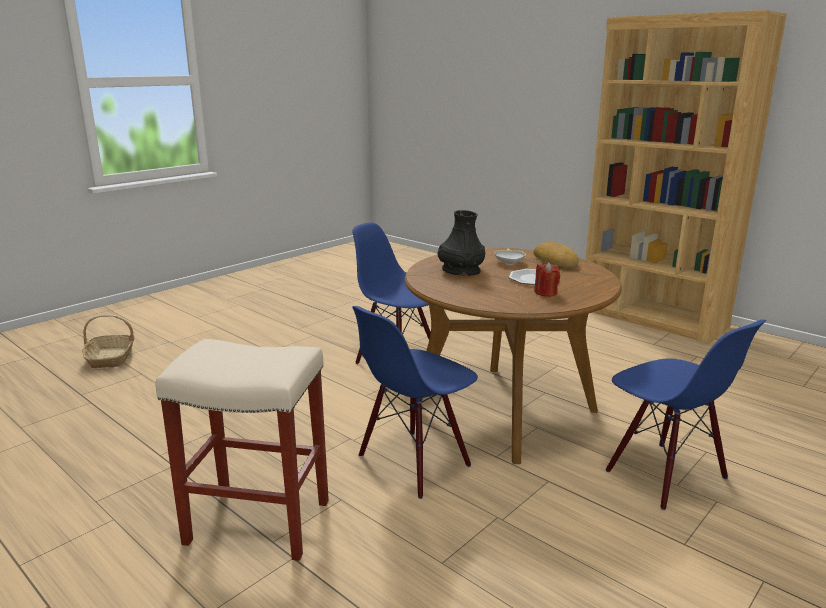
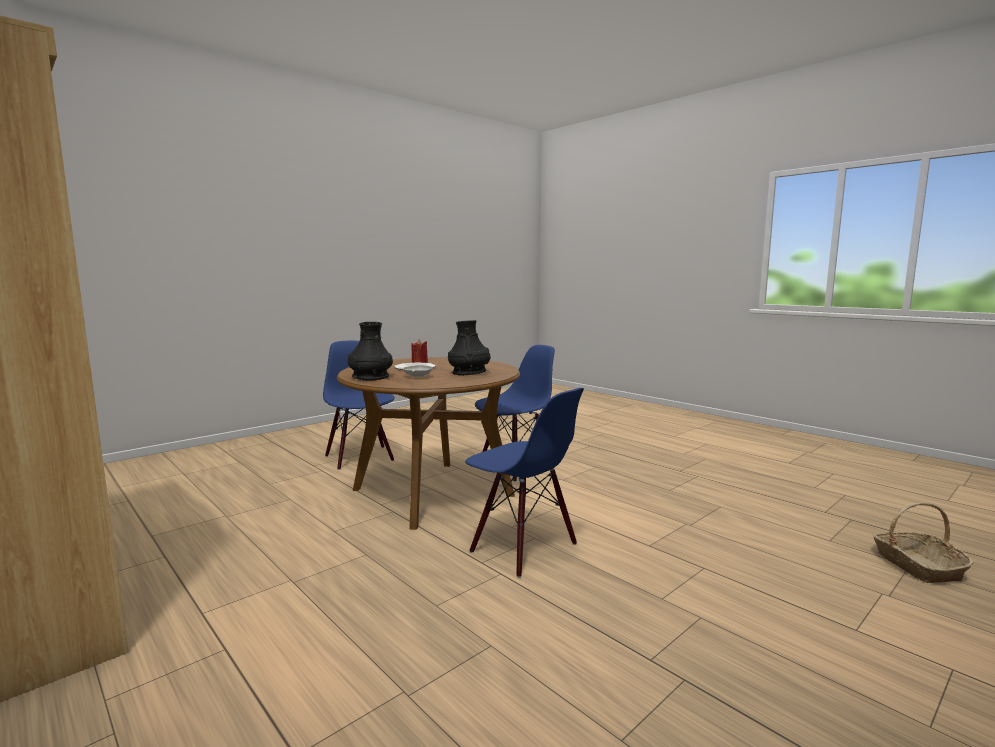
camera: 175 degrees left, 10 degrees down
beige stool [156,339,329,561] -> none
bread [533,242,579,267] -> black vase [348,322,393,380]

